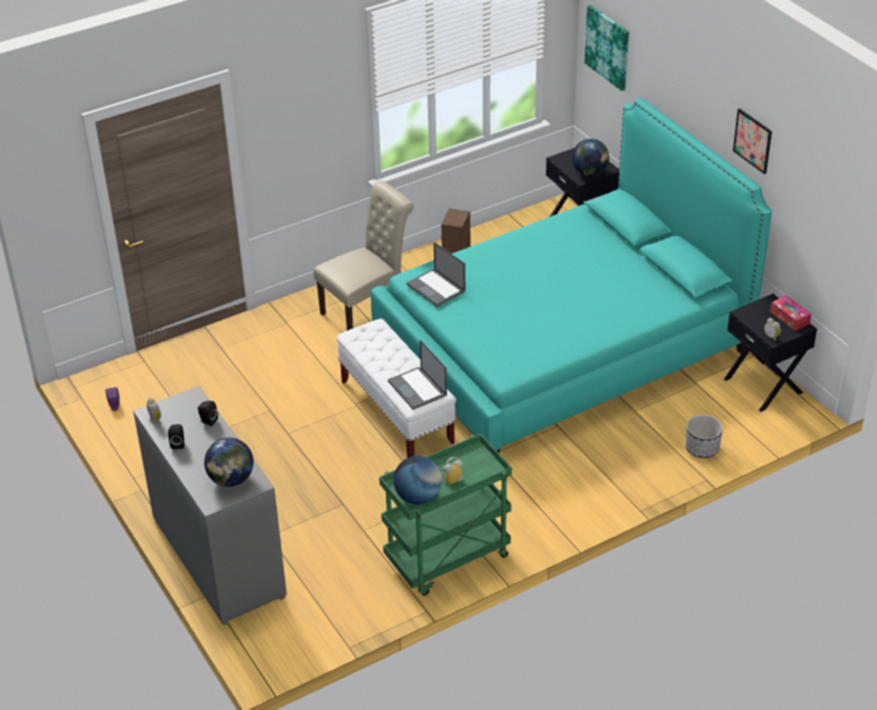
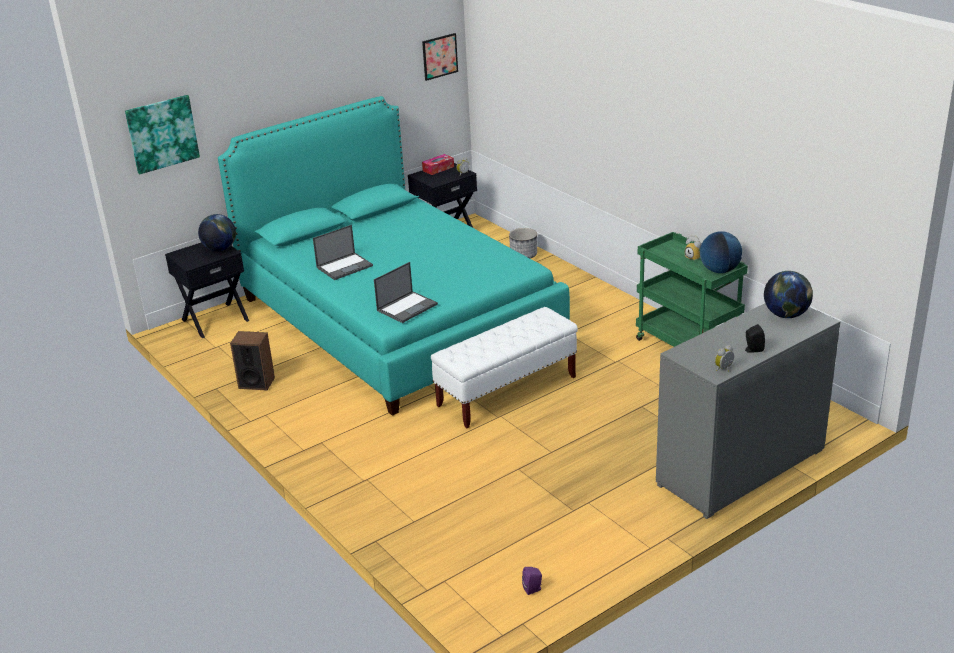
camera: 95 degrees left, 10 degrees down
black speaker [198,401,218,426] -> none
beige chair [313,181,414,331] -> none
laptop [388,340,447,410] -> laptop moved to [313,225,373,280]
picture [733,108,772,174] -> picture moved to [422,33,458,81]

